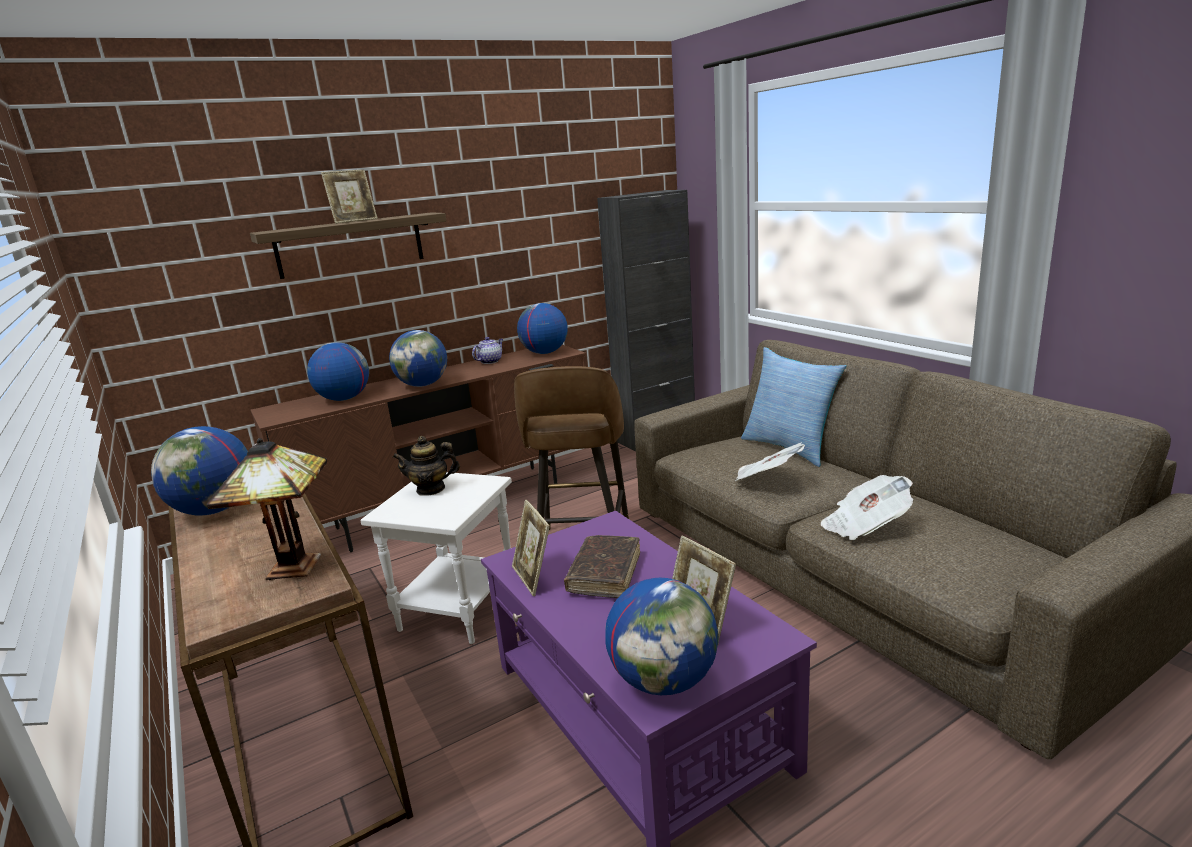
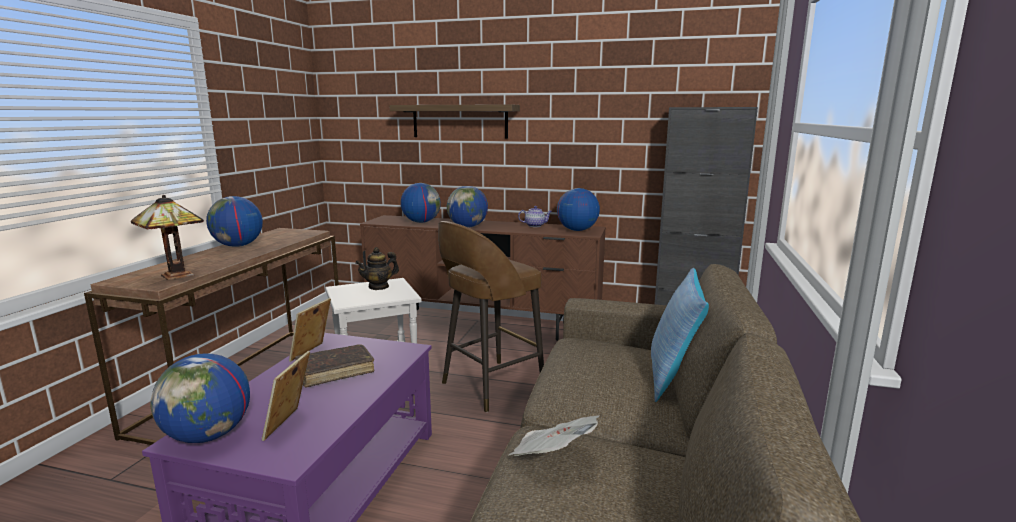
camera: 45 degrees right, 5 degrees down
picture frame [321,170,378,224] -> none
teapot [393,436,460,496] -> teapot turned 75 degrees counterclockwise [355,247,399,290]
newspaper [735,442,805,481] -> none

